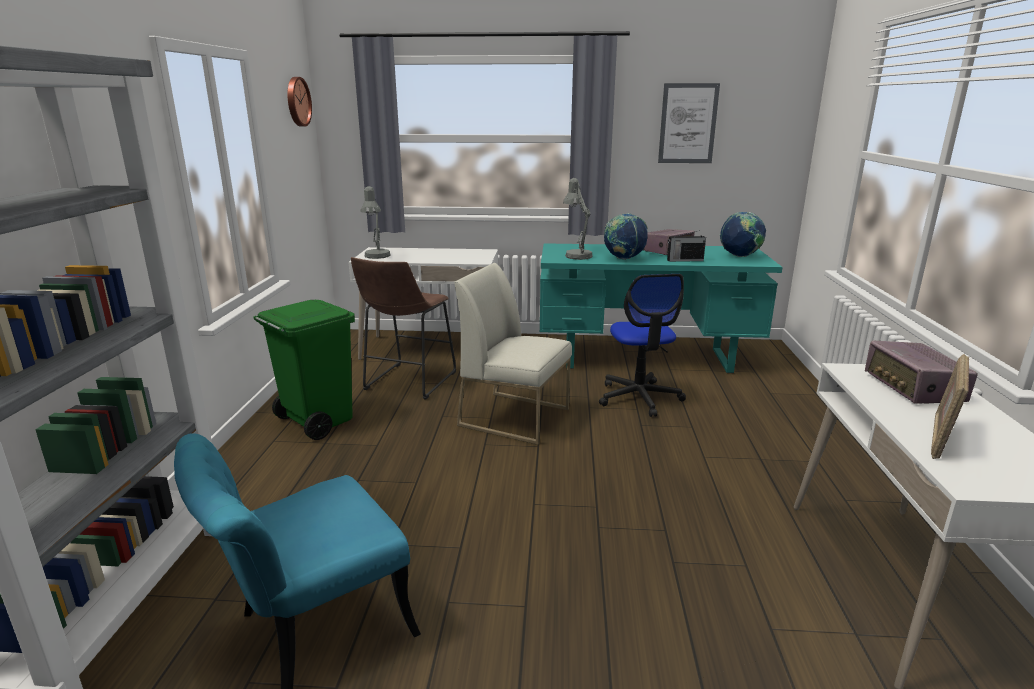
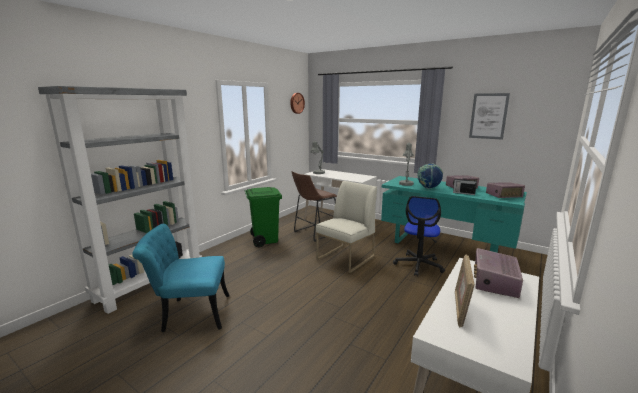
camera: 30 degrees right, 5 degrees down
white chair [454,263,572,445] -> white chair turned 75 degrees clockwise [316,181,377,273]
globe [720,212,766,257] -> radio [486,182,525,198]
picture frame [931,354,969,459] -> picture frame turned 45 degrees counterclockwise [455,255,475,328]

